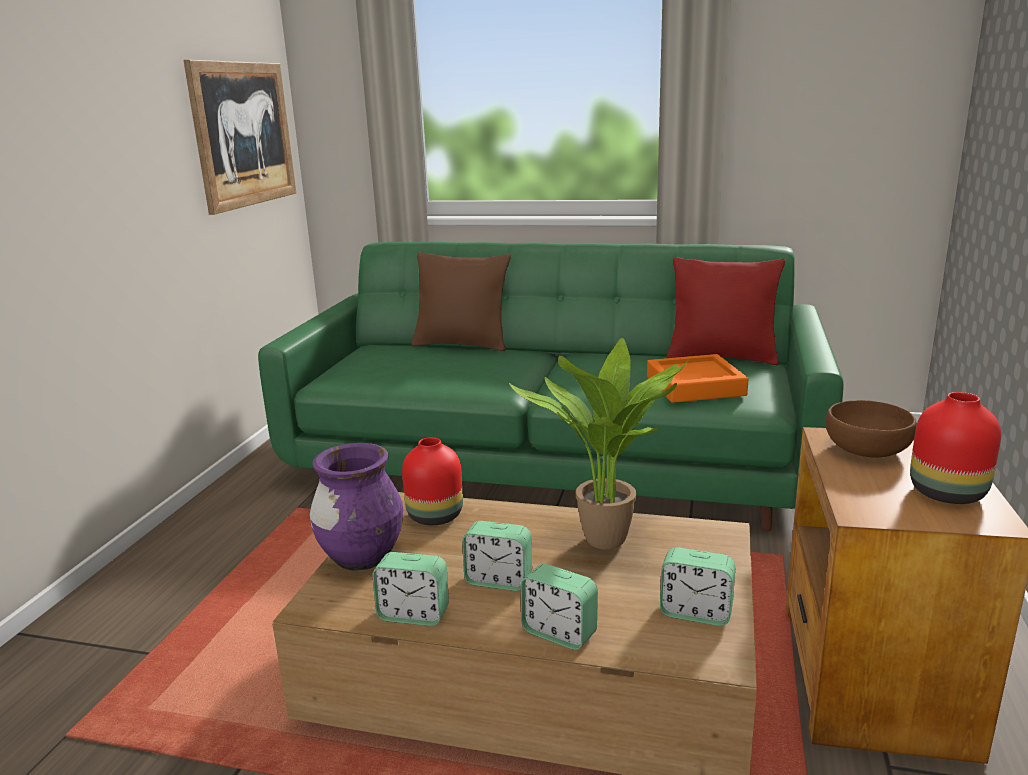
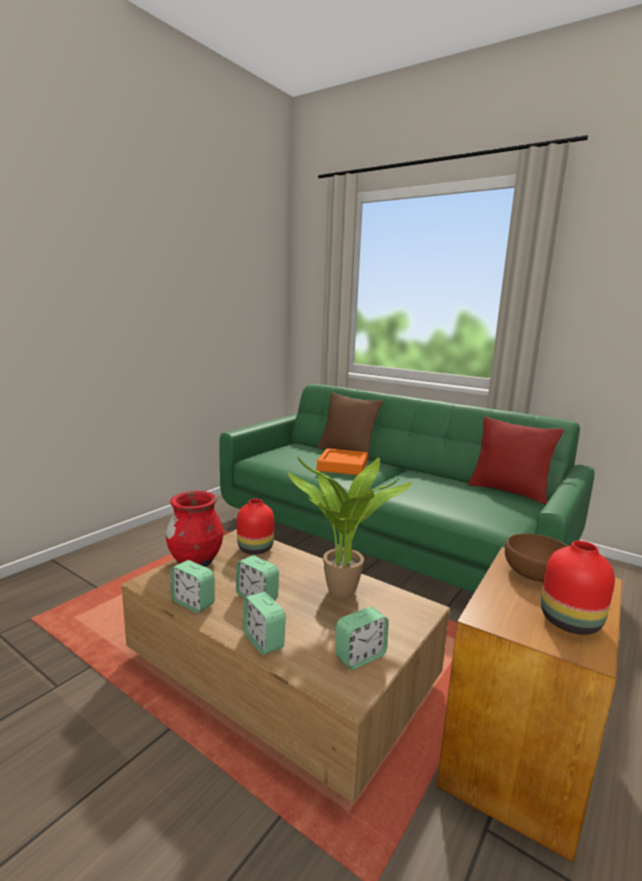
camera: 20 degrees right, 5 degrees down
picture [183,60,296,215] -> none
purple vase [310,443,403,570] -> red vase [166,491,224,567]
orange tray [647,354,748,403] -> orange tray moved to [317,448,368,475]
alarm clock [660,547,736,626] -> alarm clock turned 75 degrees counterclockwise [335,607,389,670]

